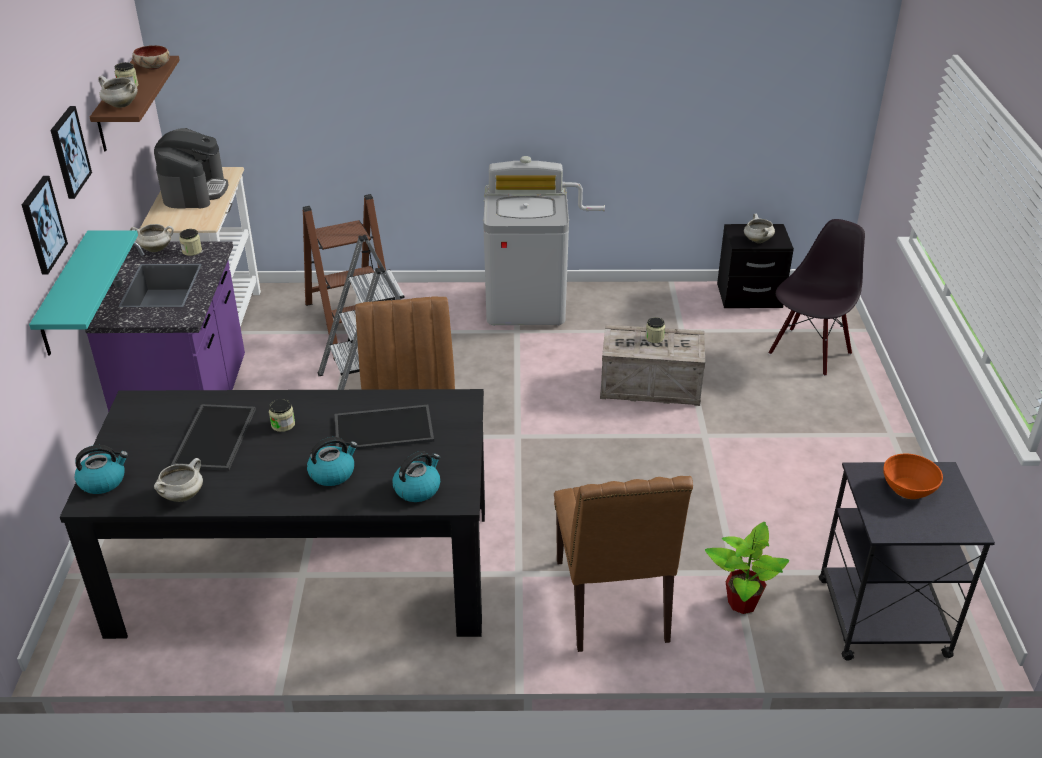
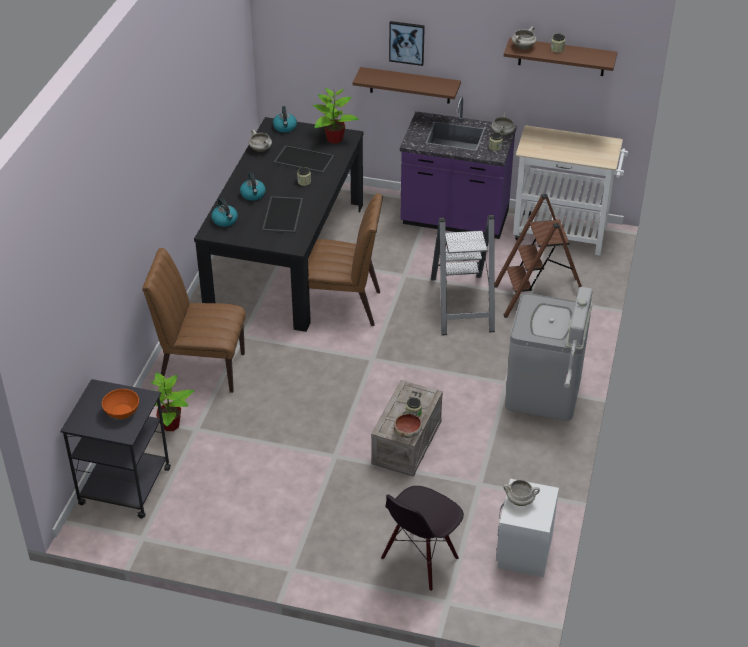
camera: 105 degrees right, 5 degrees up
turquoise shelf [29,230,138,356] -> brown shelf [352,67,461,104]
picture [51,106,92,199] -> none
bowl [132,45,170,70] -> bowl moved to [394,414,422,438]
coffee machine [154,128,228,209] -> none
black nightstand [717,224,794,308] -> white nightstand [496,479,559,577]
black chair [768,219,865,376] -> black chair turned 75 degrees clockwise [381,486,464,591]
none -> potted plant [313,88,359,144]

